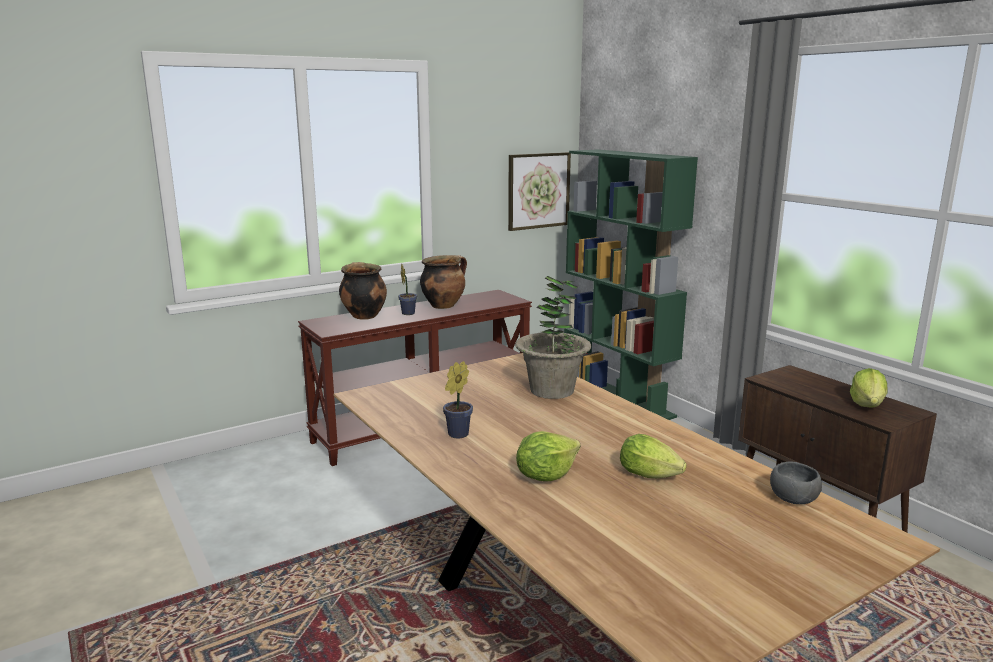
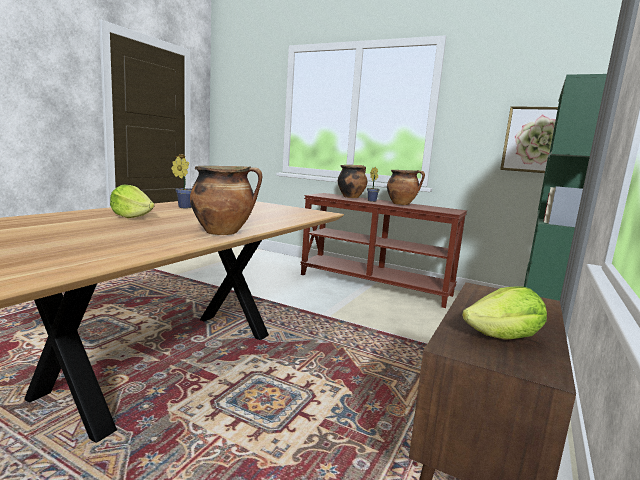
camera: 60 degrees right, 5 degrees down
potted plant [515,276,591,399] -> none
lettuce [620,434,687,478] -> none
grey bowl [770,462,822,504] -> none
none -> cooking pot [190,166,262,235]

